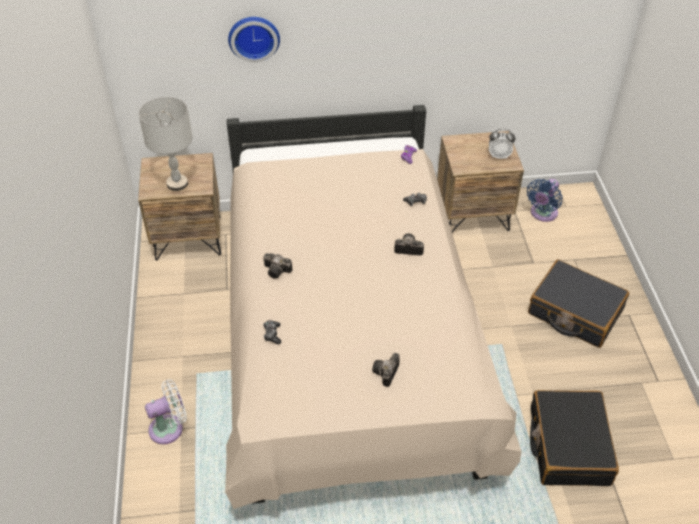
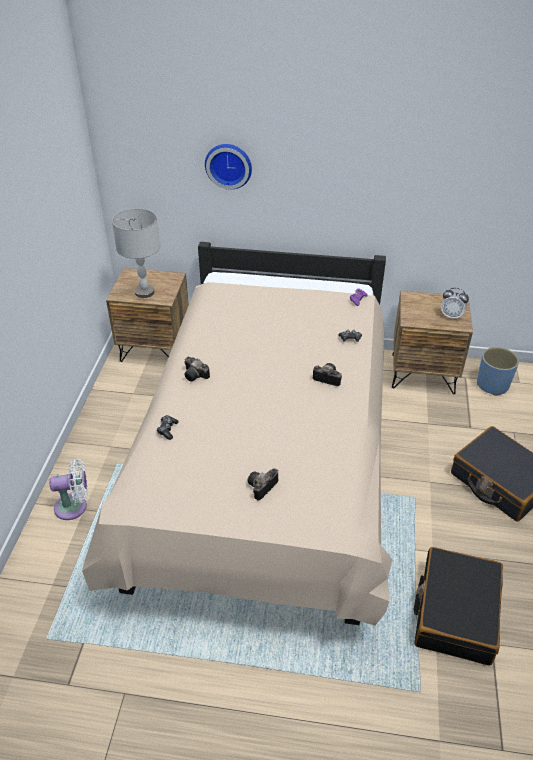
camera: 15 degrees right, 5 degrees down
blue fan [527,179,562,222] -> blue planter [477,347,519,396]

